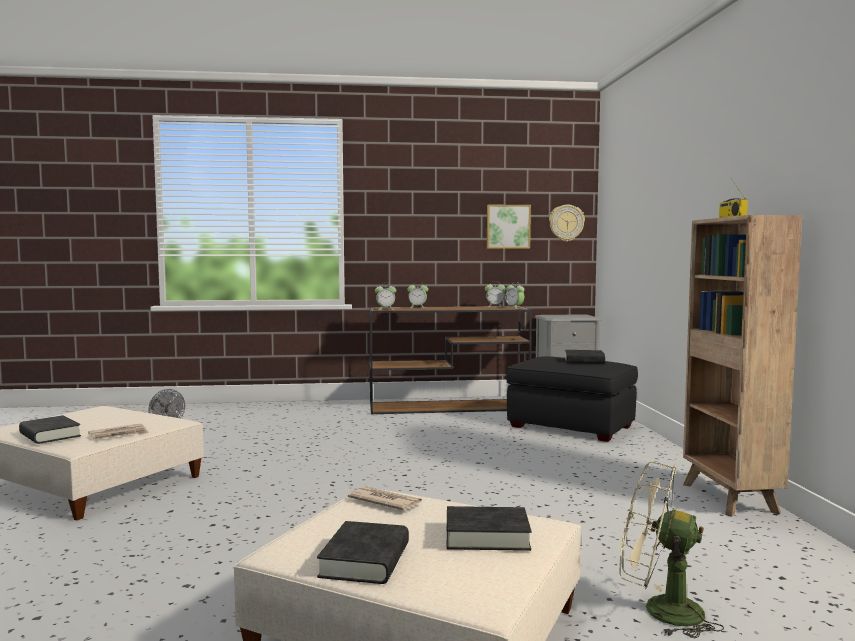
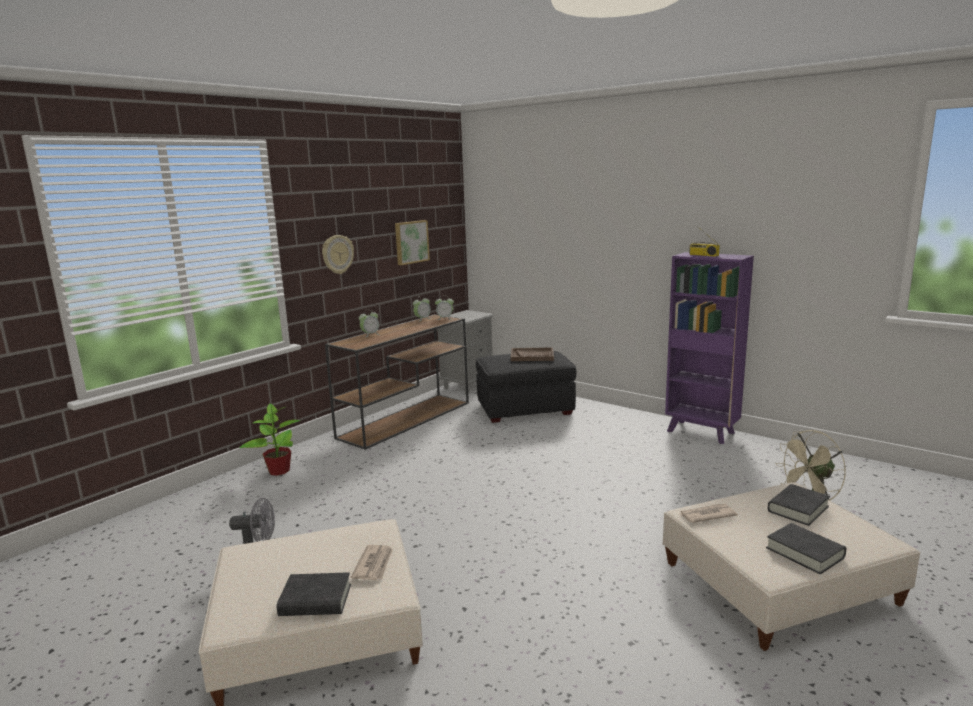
camera: 45 degrees left, 10 degrees up
alarm clock [375,285,396,310] -> none
wall clock [549,205,585,242] -> wall clock moved to [322,235,354,274]
black book [565,350,605,363] -> brown tray [511,347,554,361]
brown bookcase [683,215,802,517] -> purple bookcase [665,252,754,444]
none -> potted plant [239,404,300,476]

